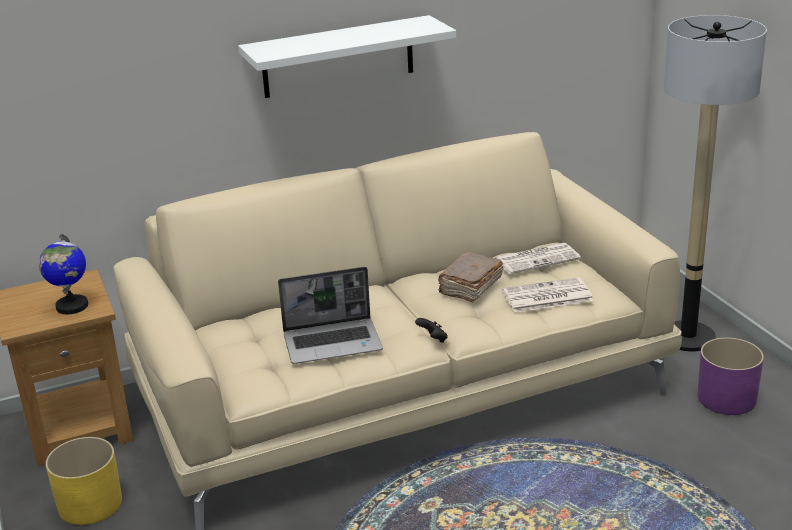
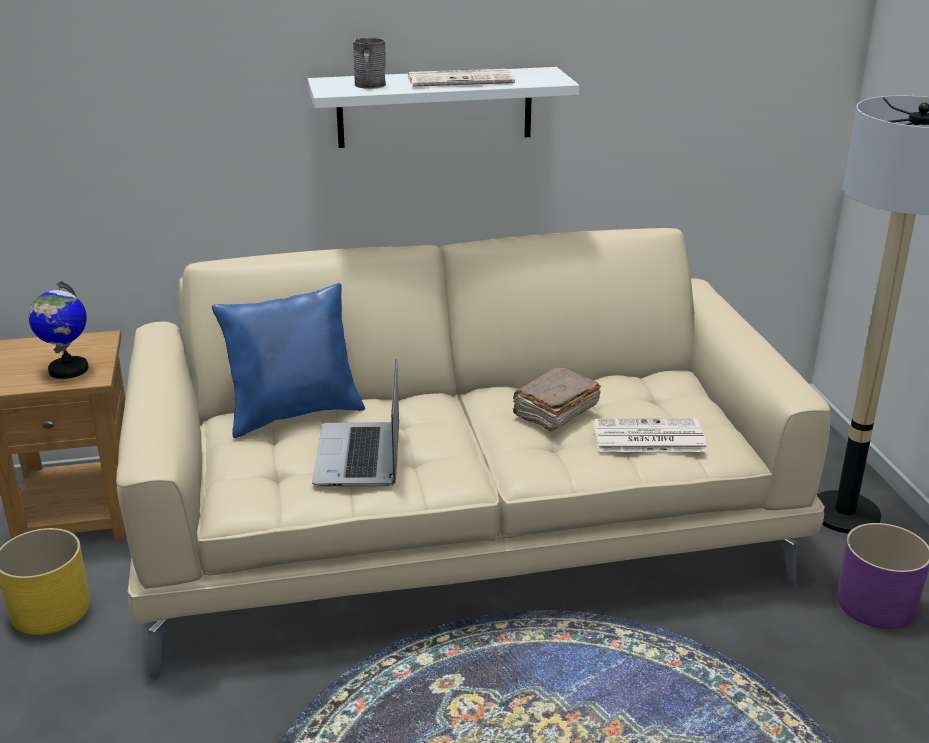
camera: 10 degrees right, 0 degrees up
laptop [278,267,383,364] -> laptop turned 90 degrees clockwise [312,359,399,486]
black game controller [415,318,448,343] -> none
newspaper [495,243,581,274] -> newspaper moved to [408,69,515,87]
none -> blue pillow [212,283,365,438]
none -> grey mug [353,38,386,89]

